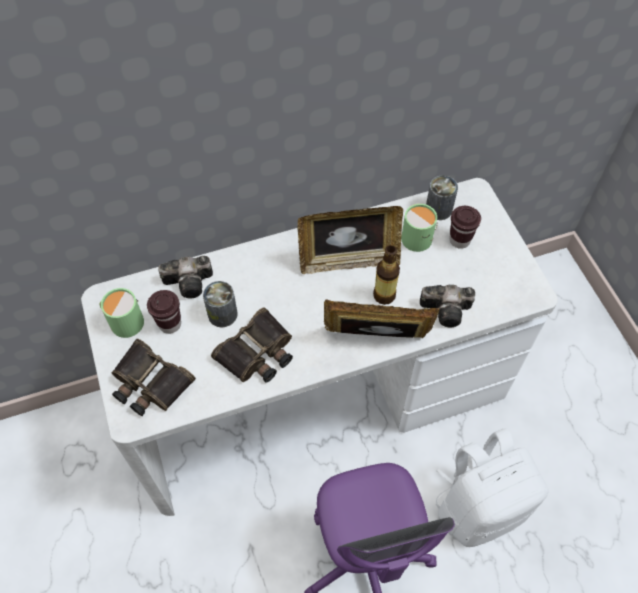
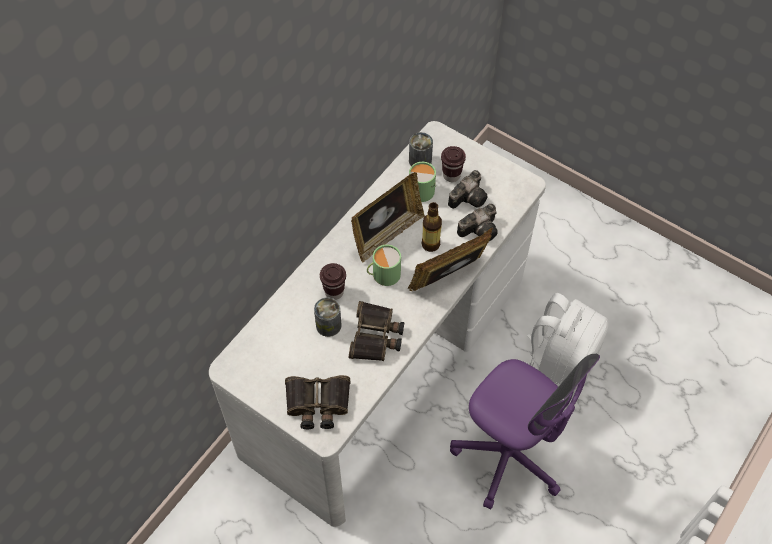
camera: 35 degrees left, 0 degrees up
green mug [99,288,144,338] -> green mug moved to [367,245,401,286]
brown cup [147,290,181,334] -> brown cup moved to [320,263,346,300]
camera [158,256,213,299] -> camera moved to [448,170,488,209]

